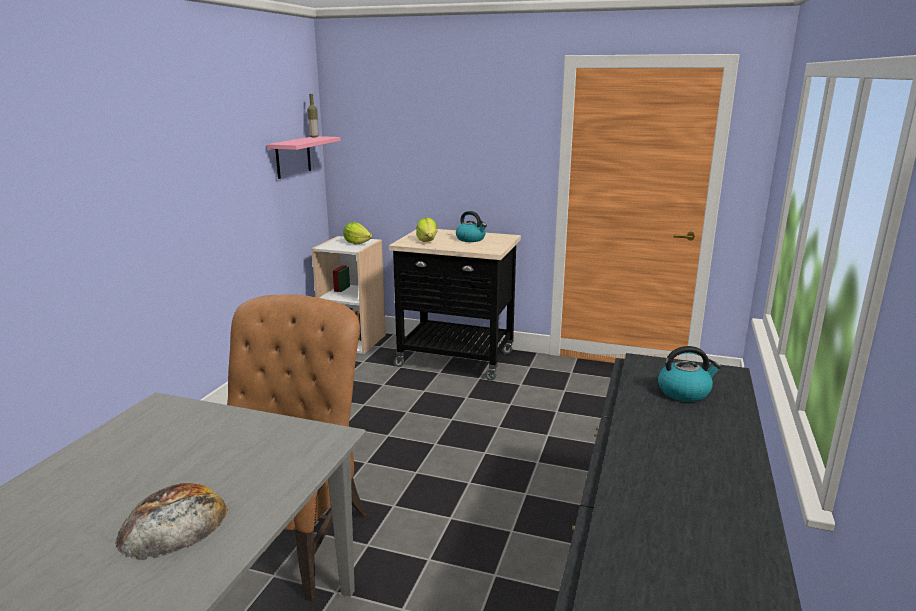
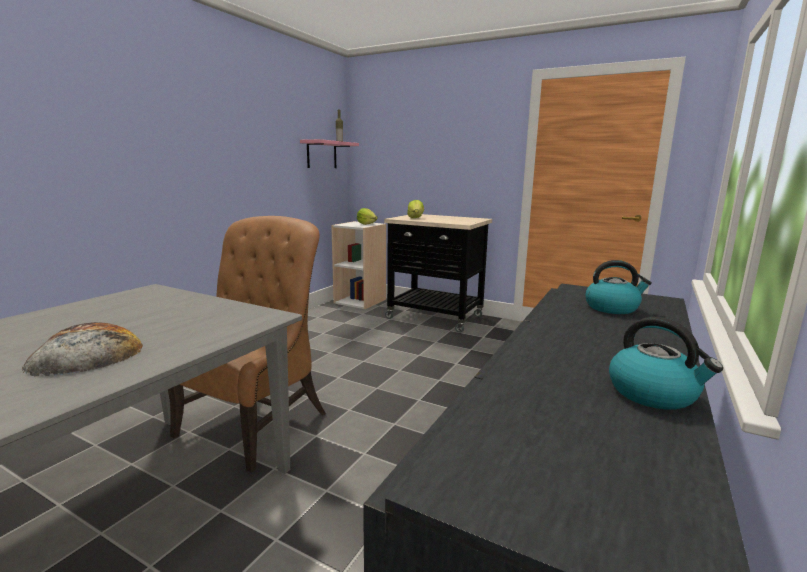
camera: 10 degrees right, 5 degrees down
kettle [456,211,487,242] -> kettle moved to [609,317,723,410]

